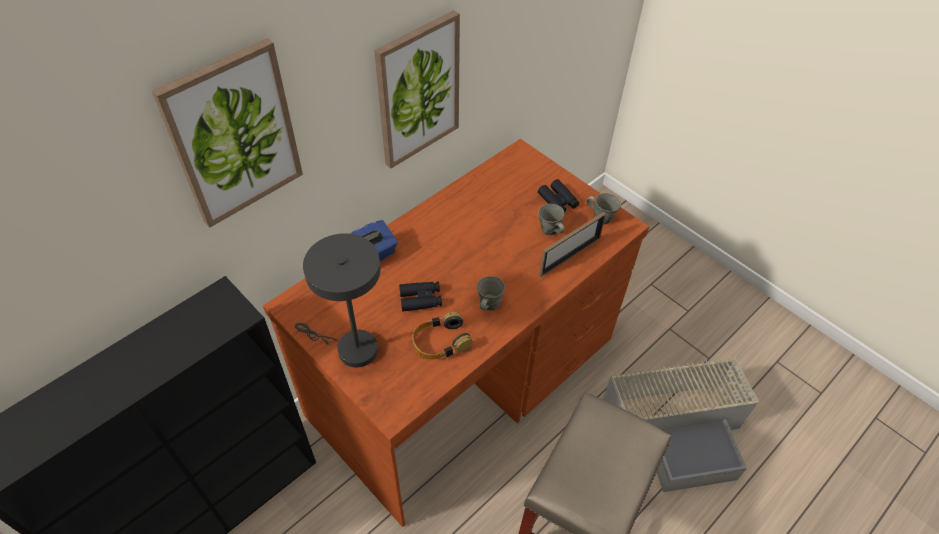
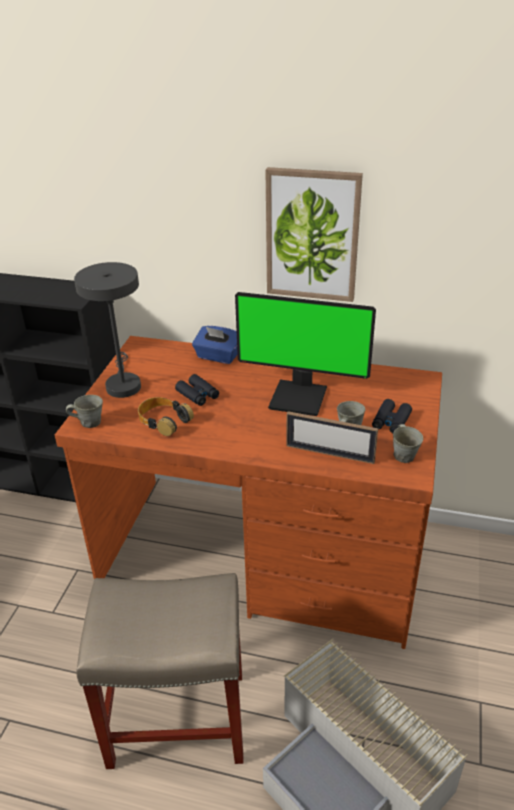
camera: 60 degrees right, 15 degrees down
picture [152,38,303,228] -> none
grey mug [477,276,505,310] -> grey mug moved to [66,395,103,428]
none -> monitor [235,292,376,416]

